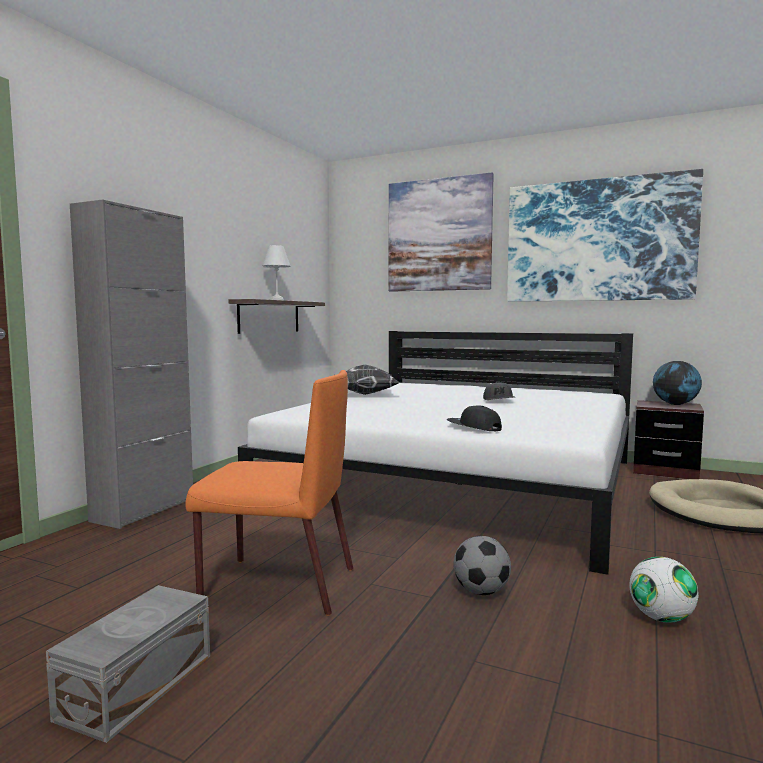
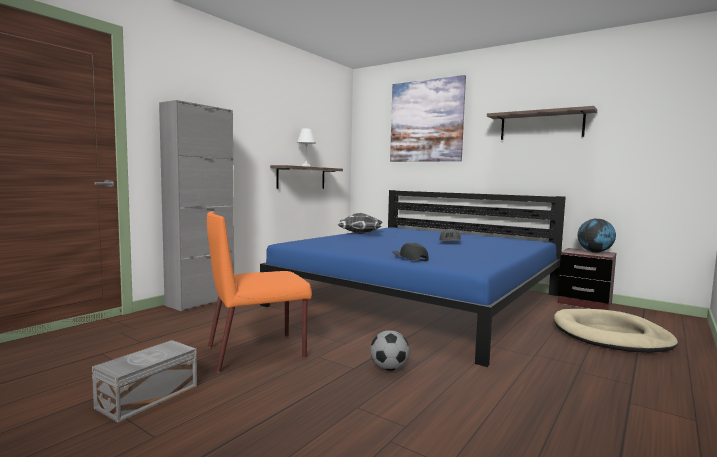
camera: 10 degrees right, 0 degrees up
orange chair [185,370,353,616] -> orange chair turned 135 degrees clockwise [207,211,312,372]
white bed [238,331,633,575] -> blue bed [260,190,566,367]
picture [507,169,703,302] -> shelf [487,106,597,140]
football [629,557,699,623] -> none

